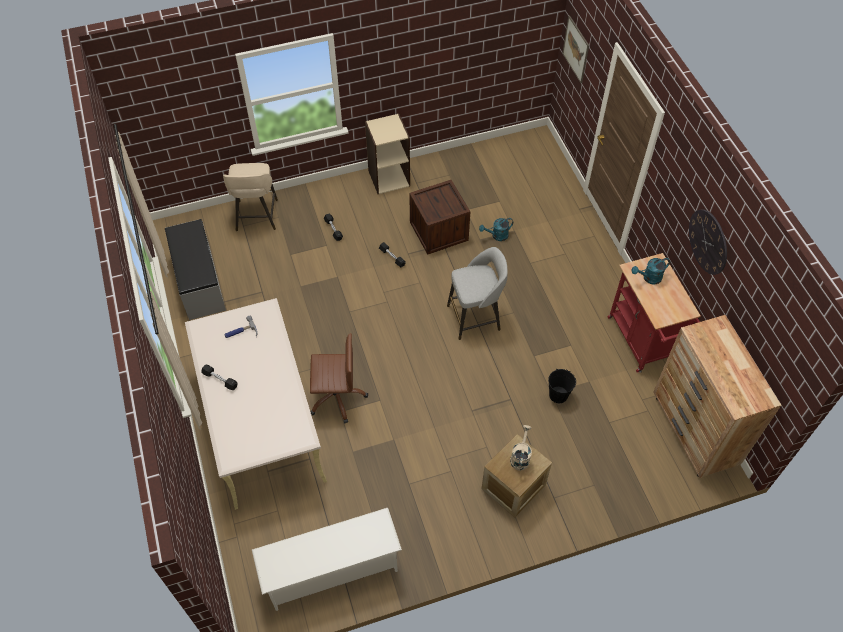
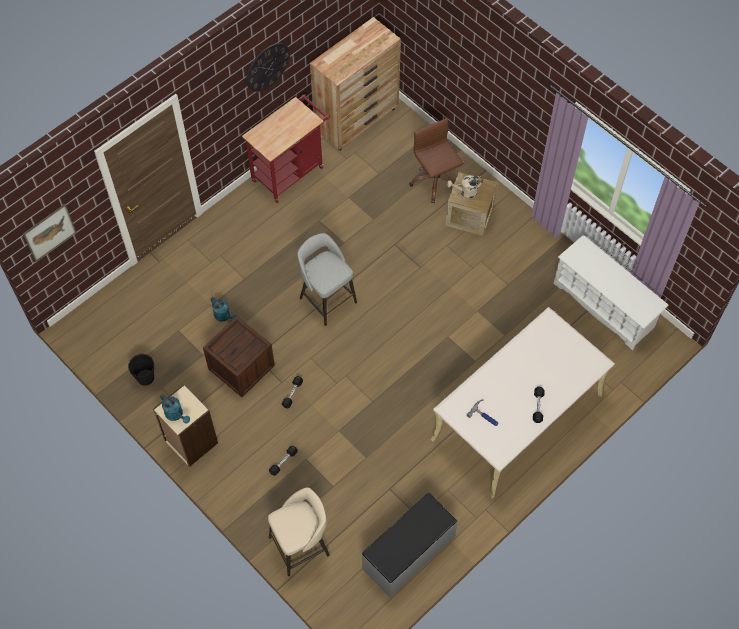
camera: 115 degrees left, 5 degrees up
brown office chair [310,333,368,423] -> brown office chair moved to [409,118,463,203]
black bucket [548,369,576,403] -> black bucket moved to [128,354,154,386]
turquoise watering can [632,258,670,284] -> turquoise watering can moved to [160,394,190,423]

